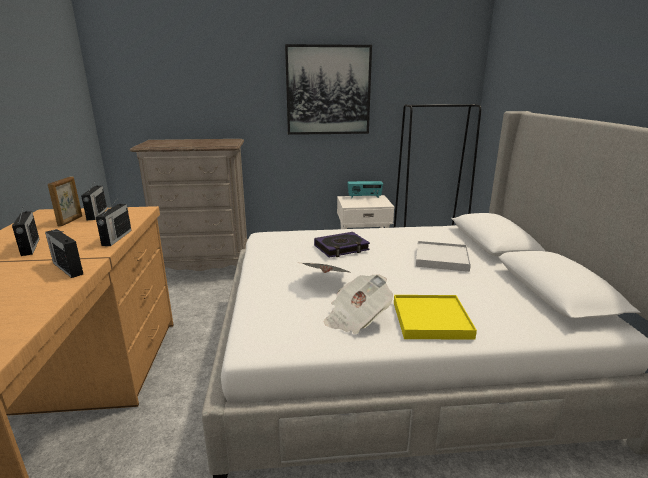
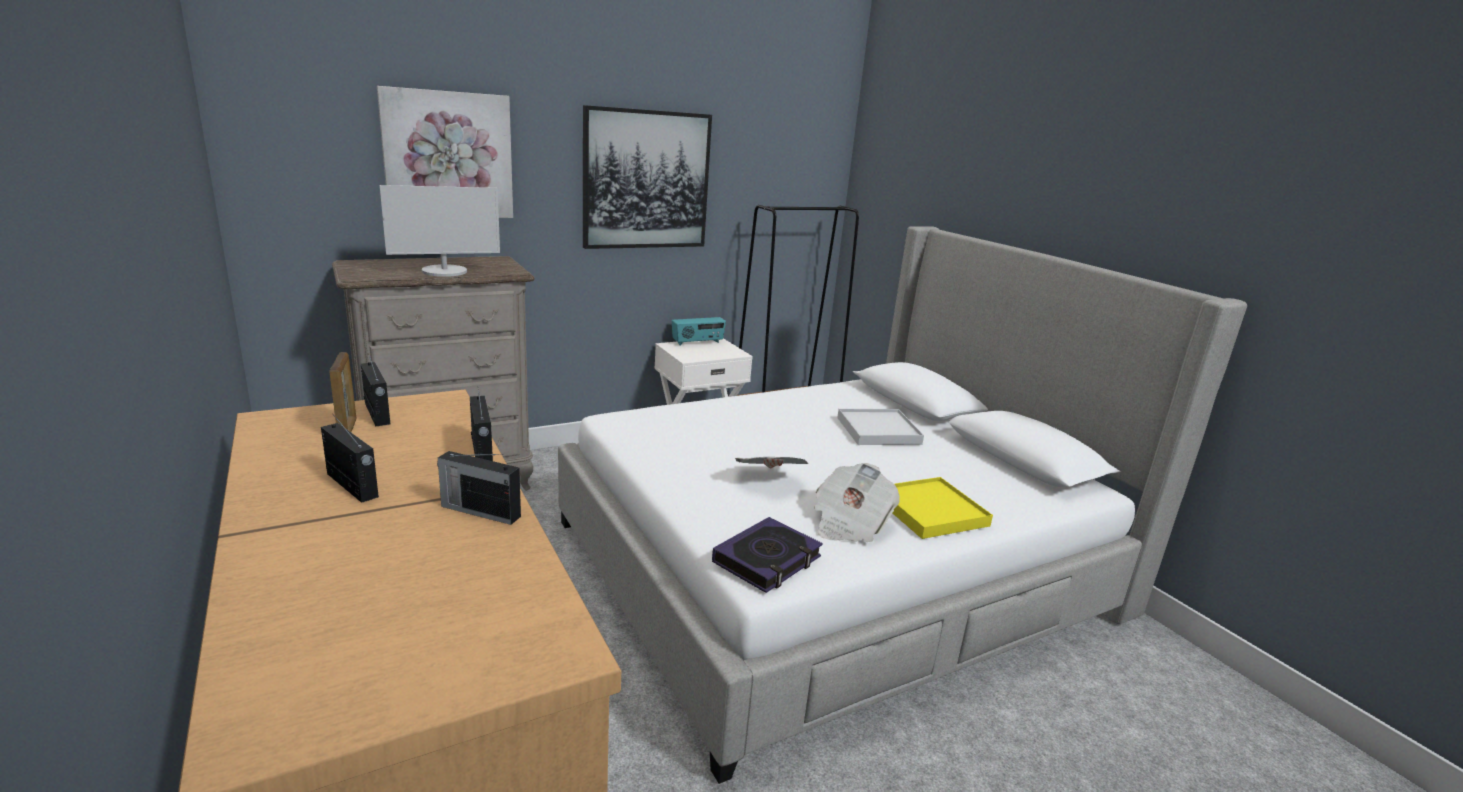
camera: 25 degrees left, 0 degrees up
book [314,232,370,258] -> book moved to [712,517,823,593]
none -> picture [377,86,513,218]
none -> monitor [380,185,500,277]

